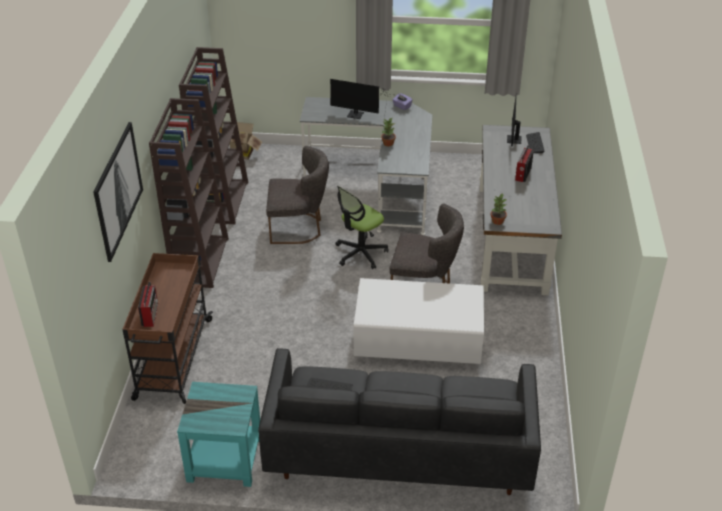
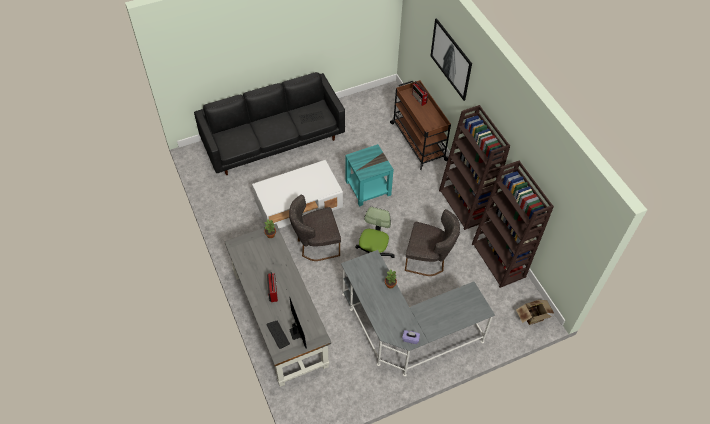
camera: 150 degrees right, 15 degrees up
turquoise side table [177,382,260,487] -> turquoise side table moved to [345,144,394,206]
grey chair [266,146,329,244] -> grey chair turned 135 degrees counterclockwise [405,209,460,276]
monitor [330,79,395,119] -> none

